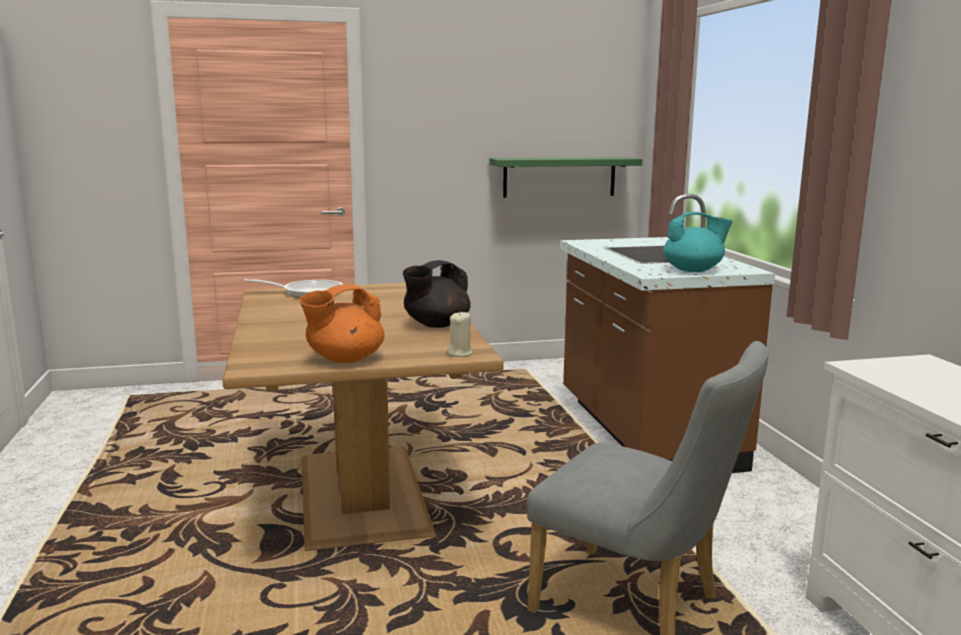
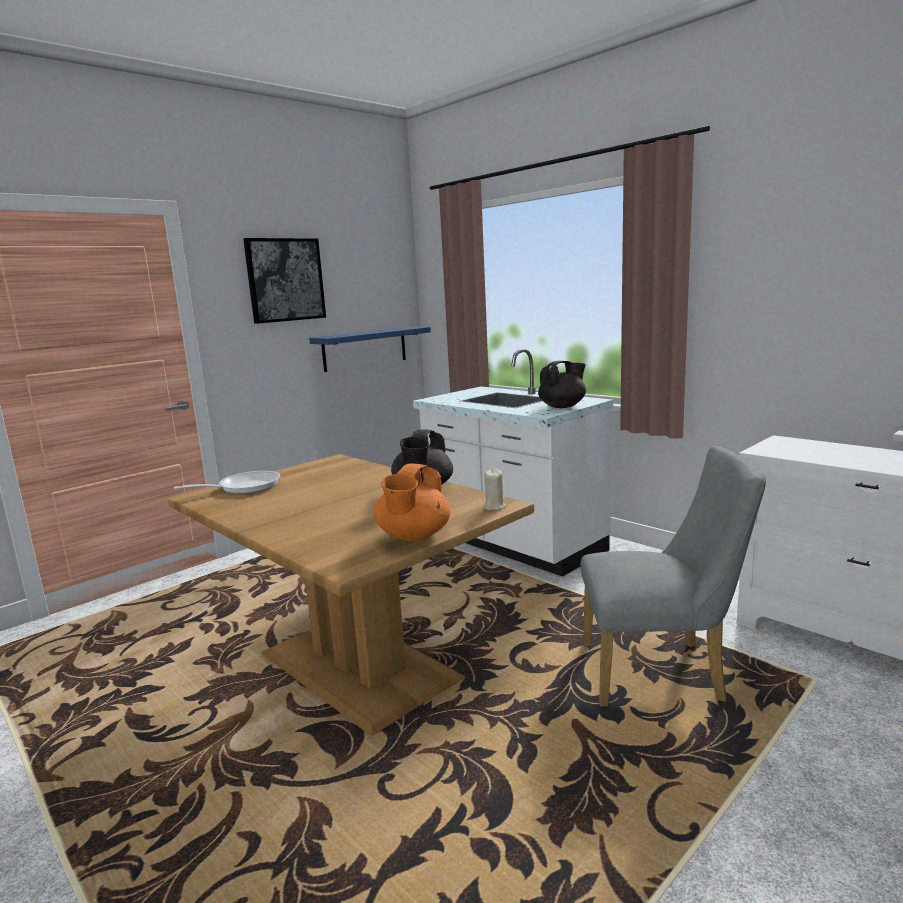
camera: 30 degrees left, 0 degrees up
green shelf [489,157,642,198] -> blue shelf [309,327,431,372]
brown counter [560,194,775,473] -> white counter [413,348,613,577]
turquoise teapot [663,212,733,272] -> black teapot [538,361,586,408]
none -> picture [243,238,326,324]

